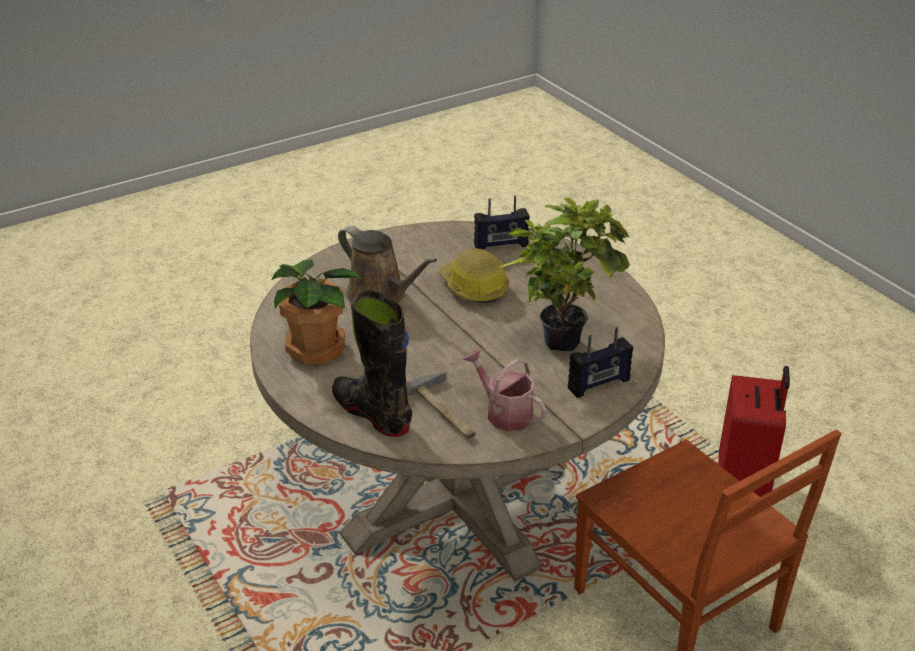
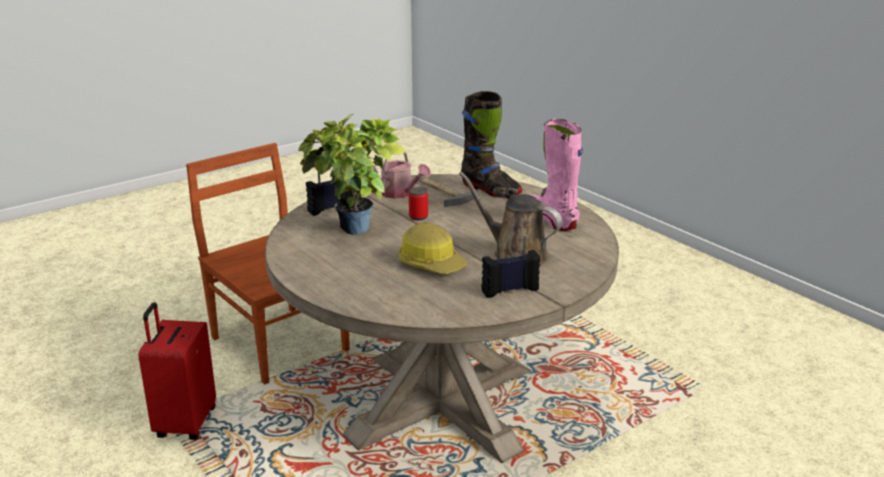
camera: 175 degrees right, 10 degrees down
potted plant [272,260,361,365] -> pink boot [529,118,583,231]
radio [474,196,530,250] -> radio moved to [481,236,540,298]
none -> can [409,187,428,220]

